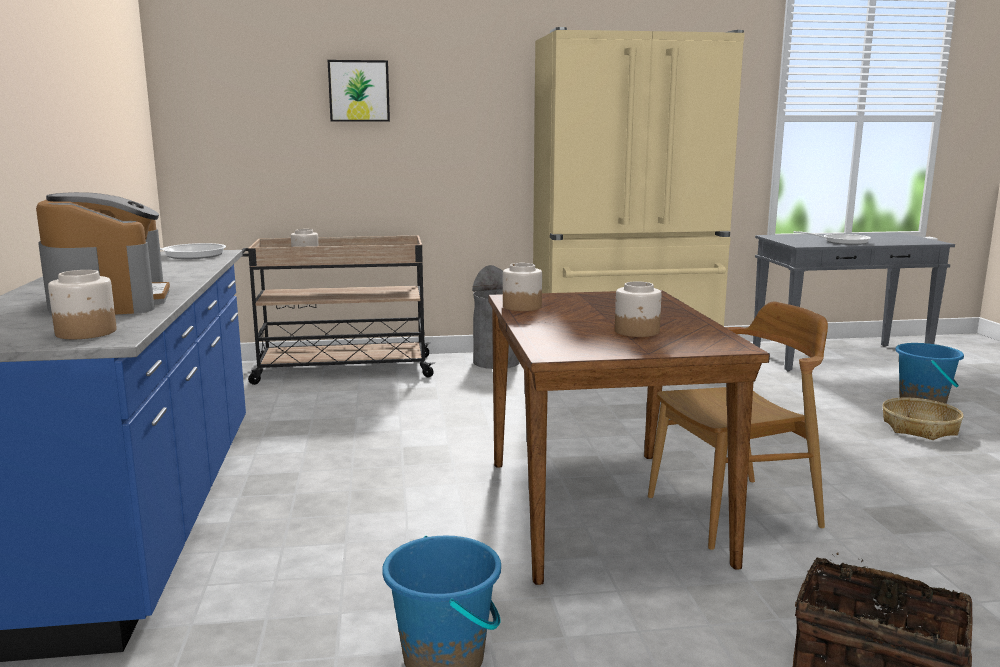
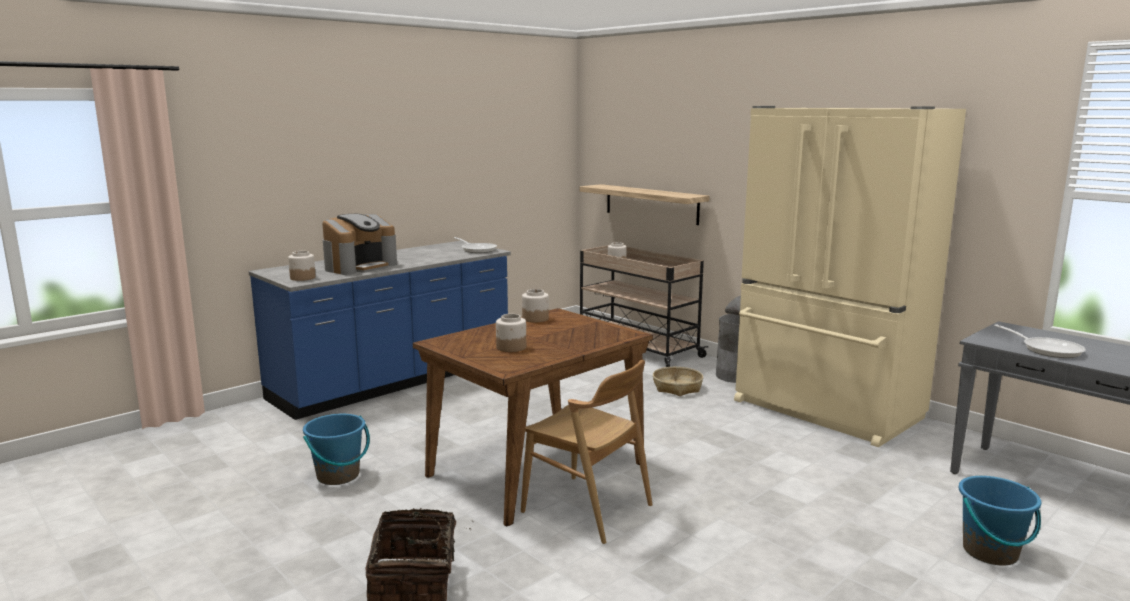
camera: 55 degrees right, 0 degrees up
picture [328,60,390,122] -> none
basket [882,397,964,440] -> basket moved to [653,367,703,396]
none -> shelf [580,184,710,225]

